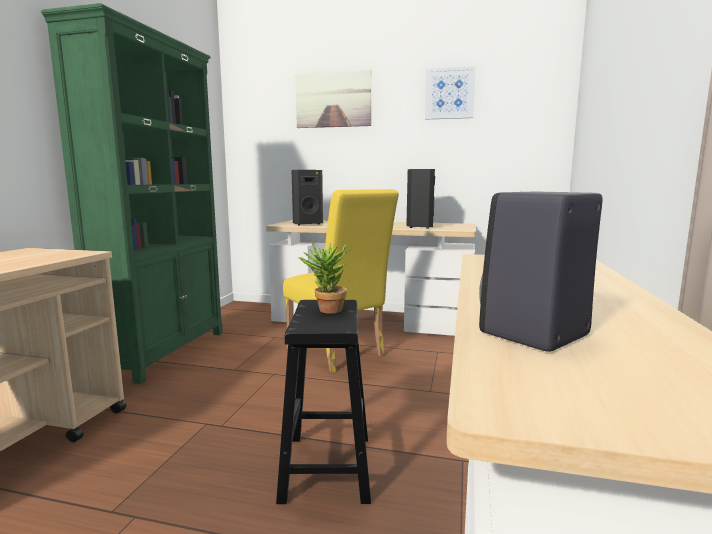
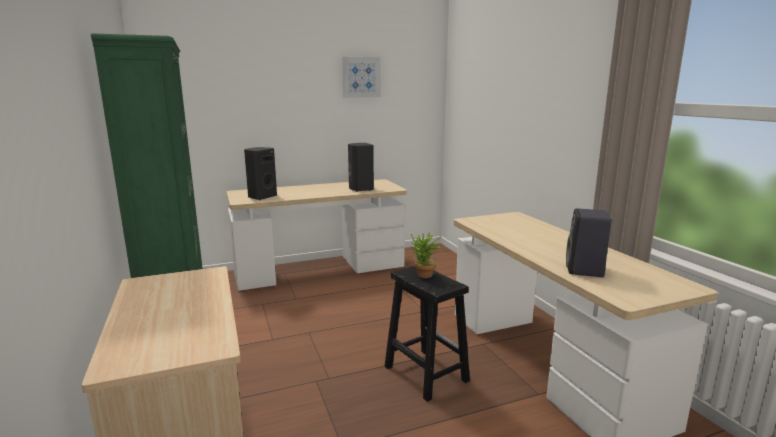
camera: 35 degrees left, 5 degrees up
yellow chair [283,189,399,373] -> none
picture [296,70,372,128] -> none

